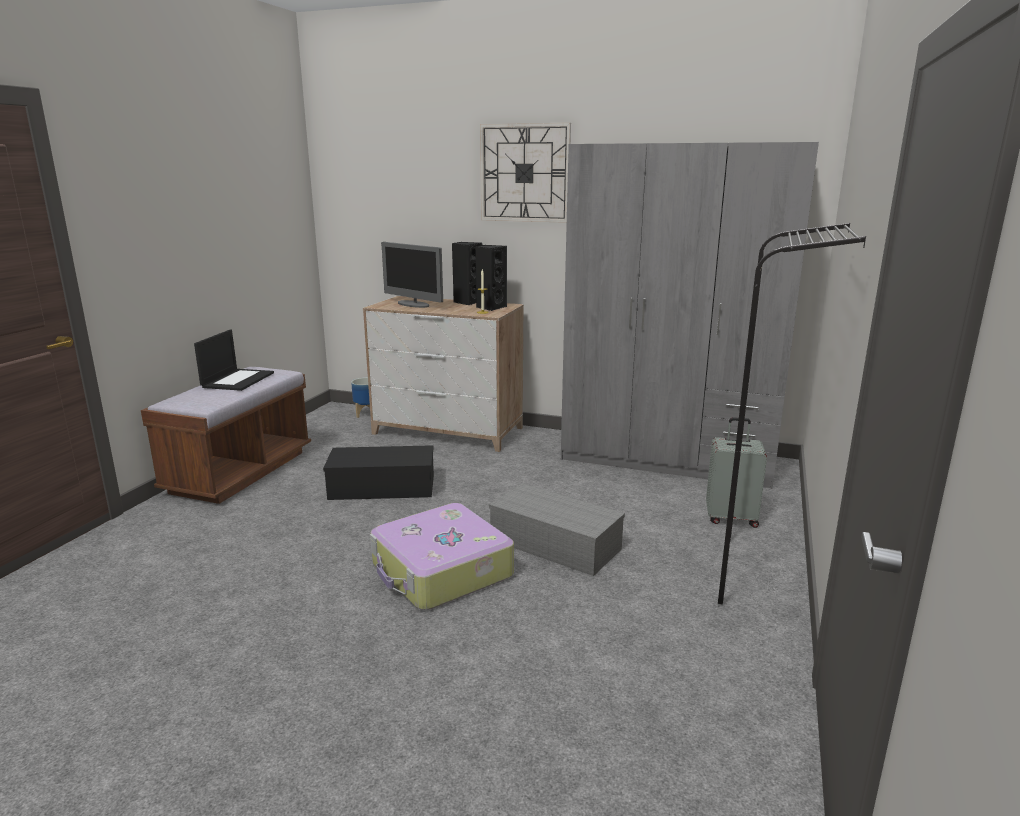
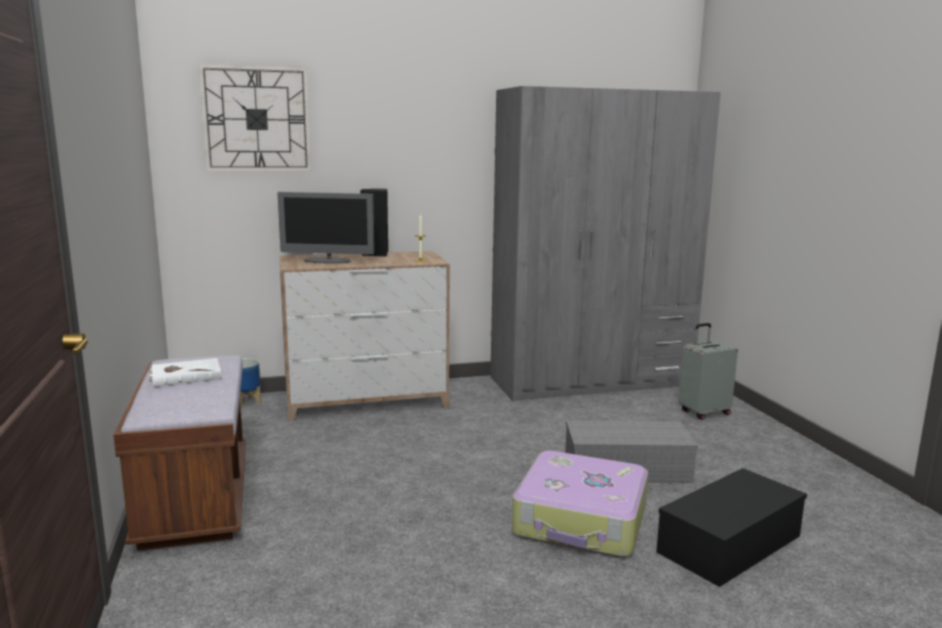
camera: 35 degrees left, 5 degrees down
laptop [194,329,274,391] -> white book [149,358,222,387]
black storage box [323,445,434,500] -> black storage box moved to [656,468,807,587]
black speaker [475,245,507,311] -> none
wall clock [480,123,571,223] -> wall clock moved to [199,64,311,172]
black clothes rack [718,223,866,605] -> none

